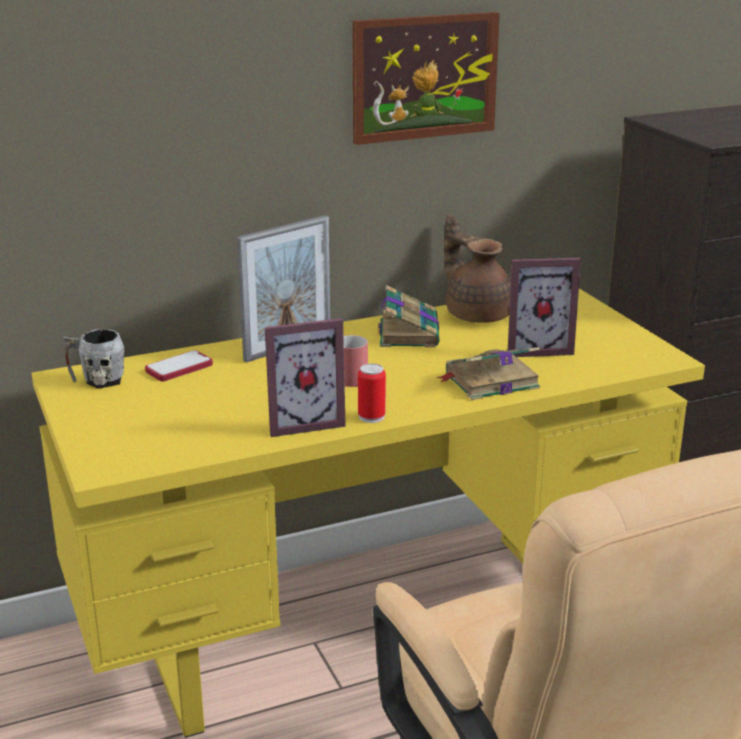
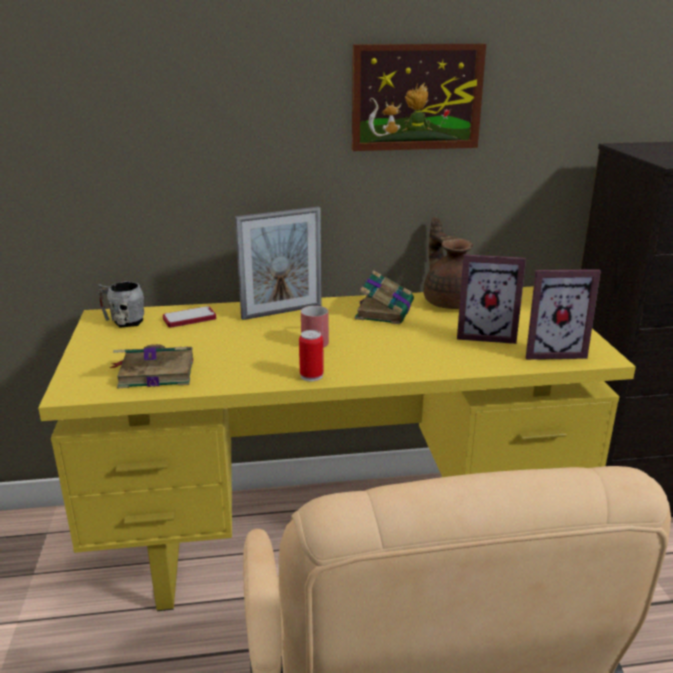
camera: 15 degrees right, 0 degrees up
picture frame [265,318,345,437] -> picture frame moved to [526,269,601,360]
book [437,347,540,400] -> book moved to [110,344,193,388]

